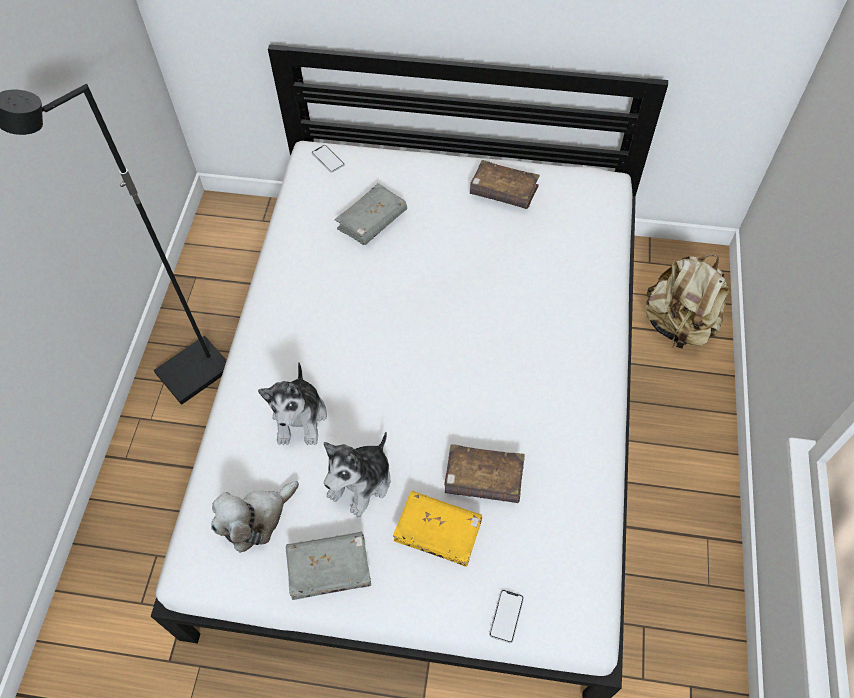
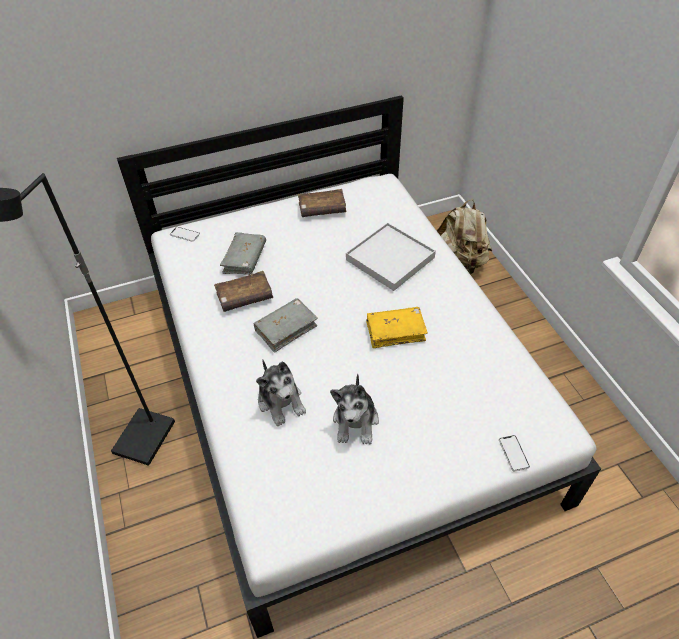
camera: 30 degrees left, 10 degrees down
plush toy [211,481,299,553] -> none
grey book [286,532,371,600] -> grey book moved to [254,298,318,353]
yellow book [393,491,482,567] -> yellow book moved to [366,307,428,348]
brown book [444,444,525,503] -> brown book moved to [214,271,273,312]
none -> white tray [346,223,436,291]

